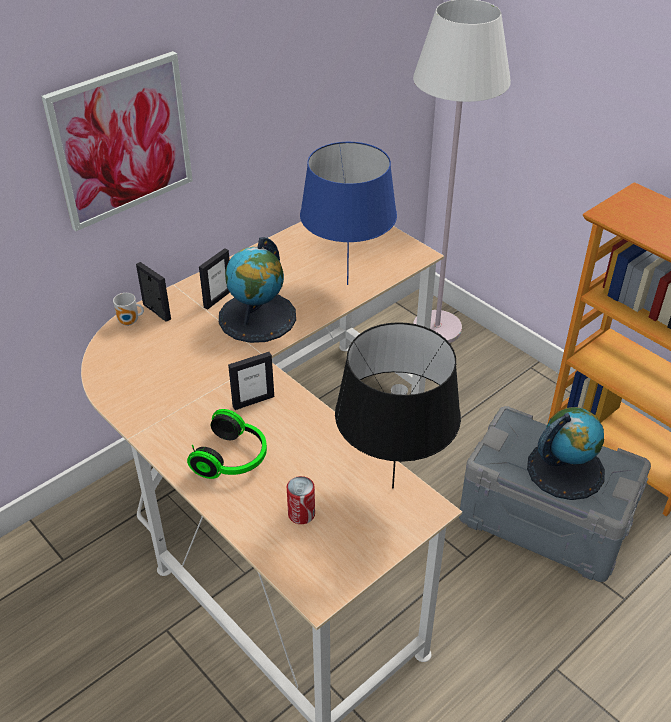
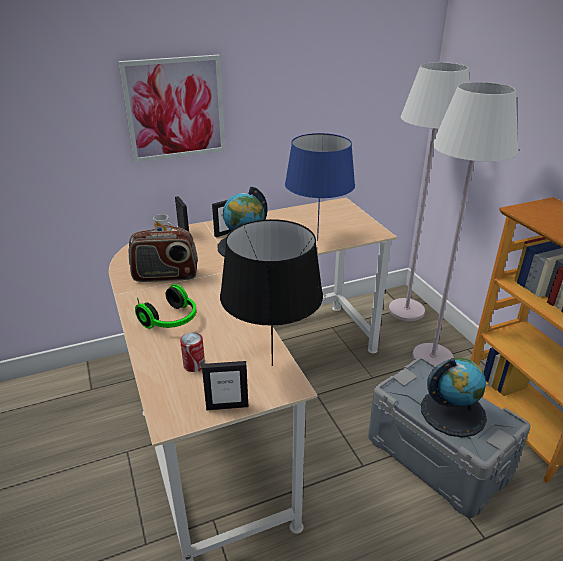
camera: 20 degrees right, 10 degrees down
picture frame [228,352,274,410] -> picture frame moved to [202,361,249,410]
none -> radio [128,225,198,282]
none -> white floor lamp [412,82,518,366]

